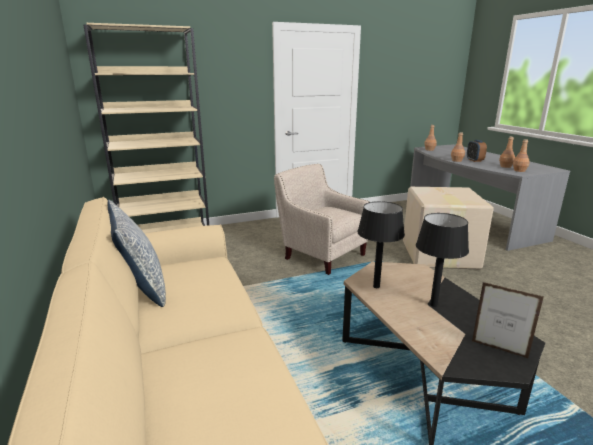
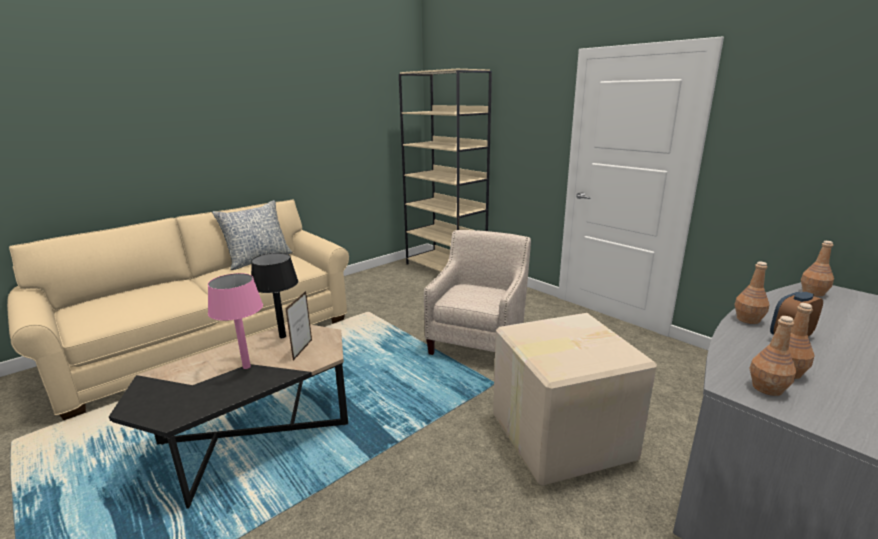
camera: 70 degrees right, 0 degrees up
black table lamp [416,213,469,307] -> pink table lamp [208,273,263,369]
picture frame [472,282,544,358] -> picture frame moved to [285,291,312,361]

